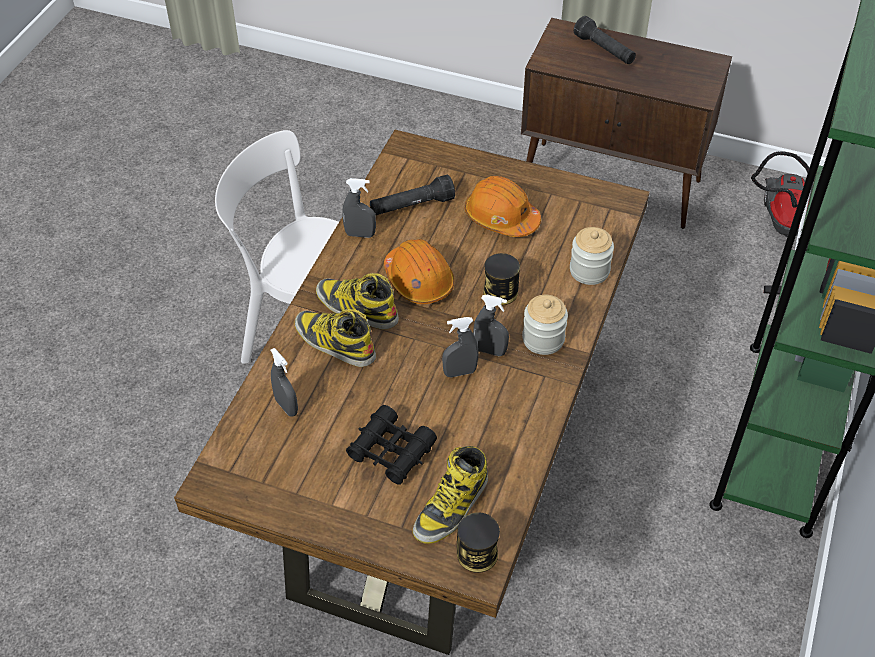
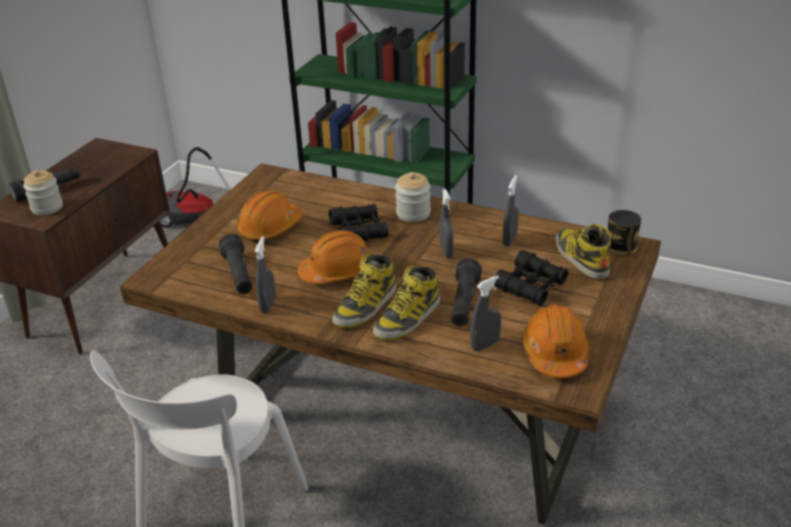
camera: 85 degrees left, 15 degrees down
boot [413,446,488,544] -> boot turned 150 degrees counterclockwise [556,224,612,279]
grey spray bottle [473,295,509,356] -> grey spray bottle moved to [503,175,518,246]
can [483,253,520,305] -> black binoculars [329,204,388,241]
jar [570,227,614,285] -> jar moved to [23,170,63,215]
none -> black flashlight [451,258,482,326]
none -> orange hard hat [522,304,590,378]

